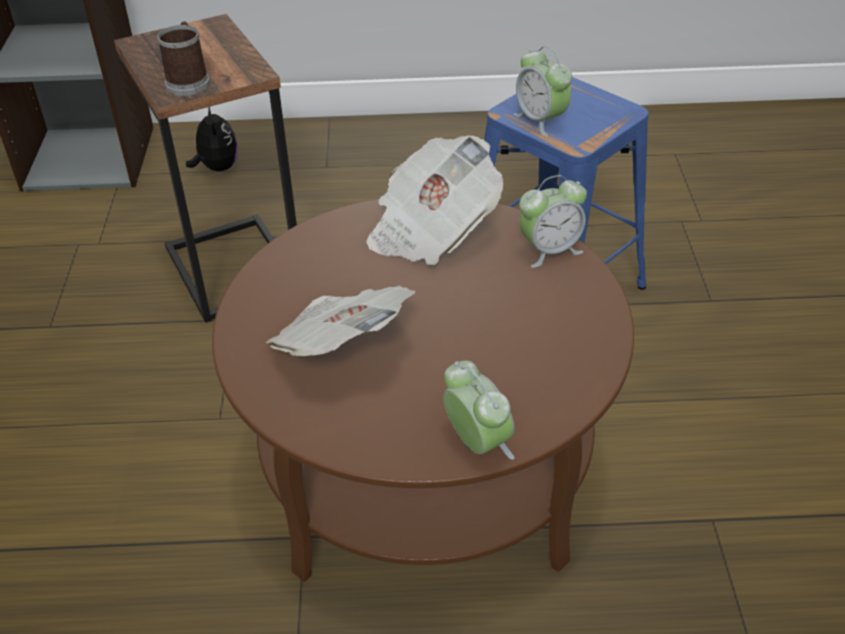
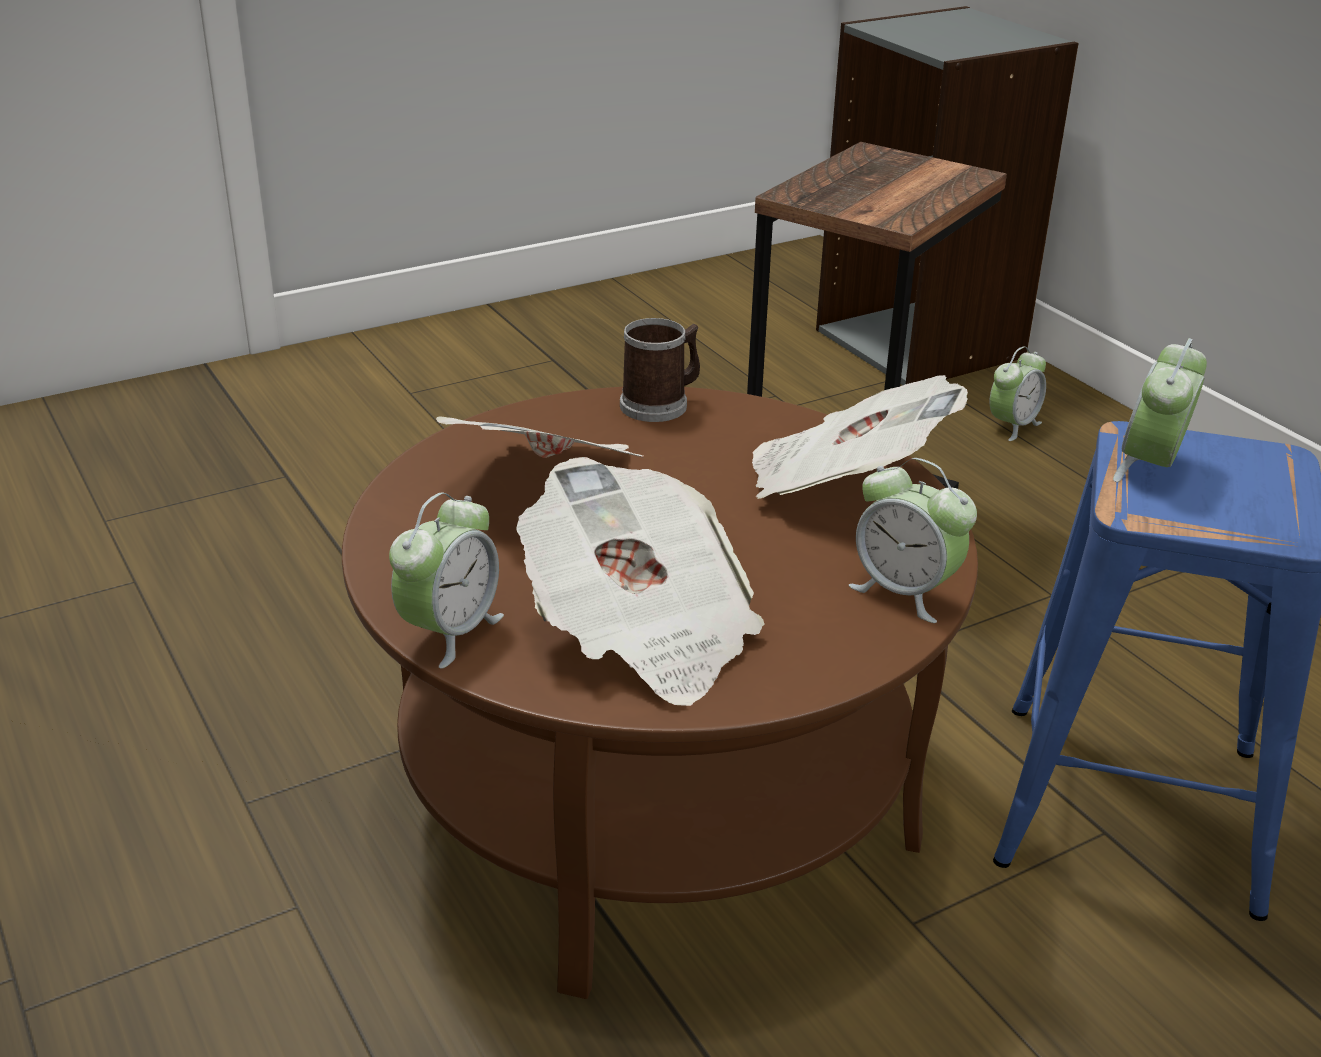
camera: 60 degrees right, 10 degrees down
mug [157,22,210,96] -> mug moved to [620,318,700,422]
plush toy [186,107,238,171] -> alarm clock [989,346,1046,441]
none -> newspaper [516,457,764,706]

